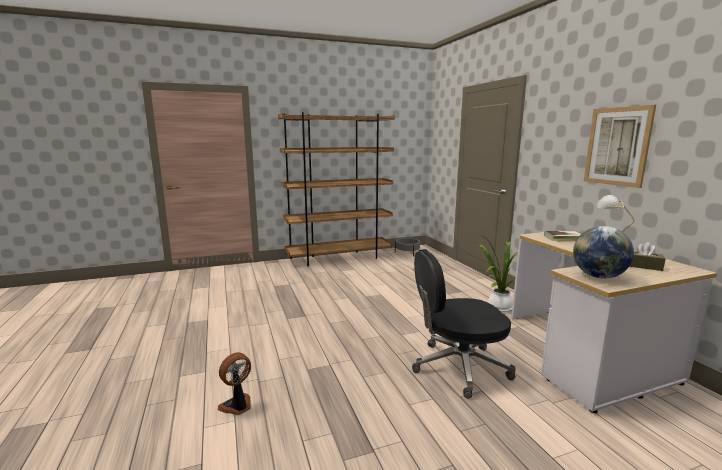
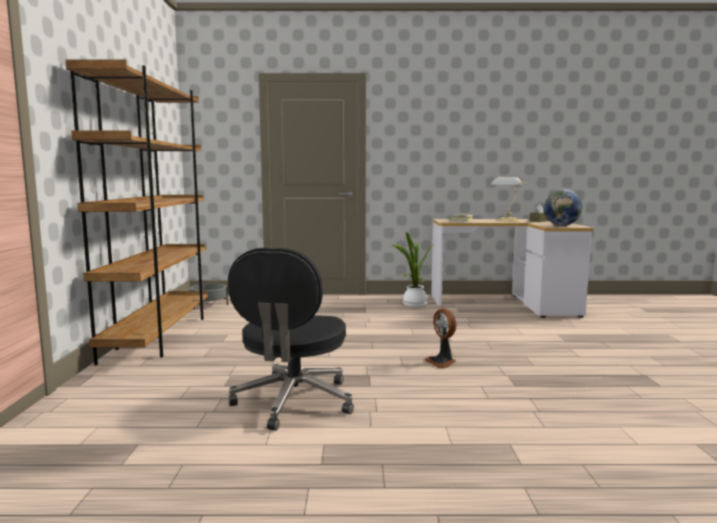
camera: 70 degrees left, 5 degrees down
fan [218,352,251,415] -> fan moved to [424,308,456,368]
black office chair [412,249,516,399] -> black office chair moved to [228,248,354,431]
picture [584,105,656,188] -> none

